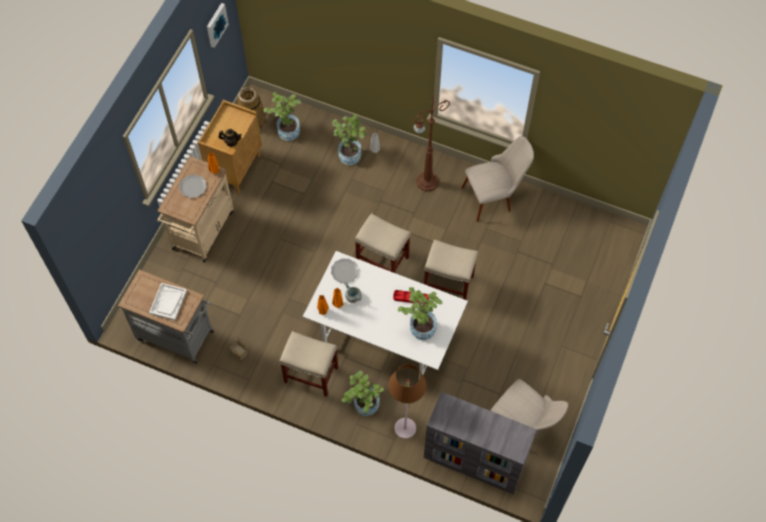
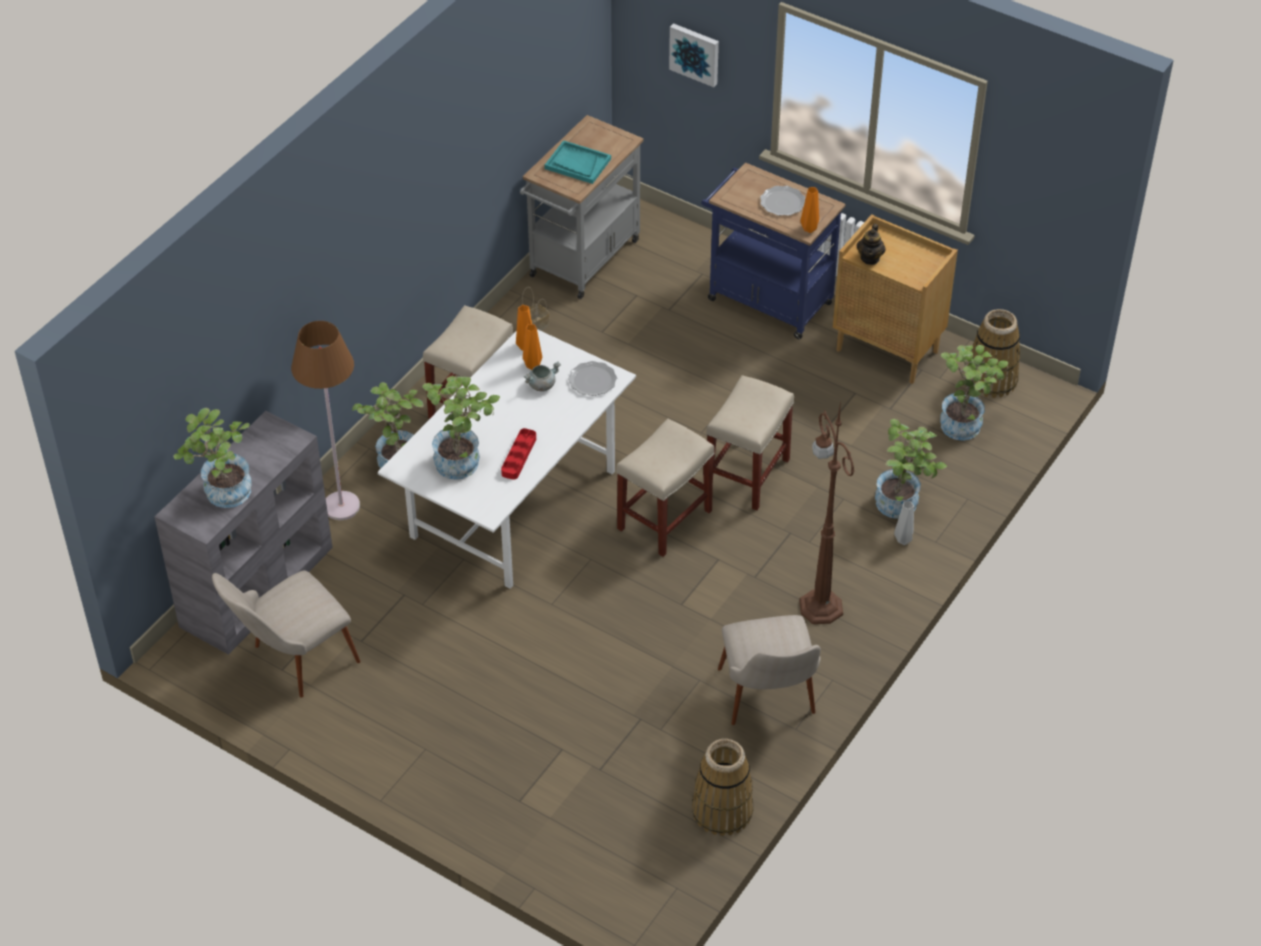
camera: 100 degrees right, 15 degrees down
white tray [149,283,187,320] -> turquoise tray [545,140,611,184]
beige cart [157,156,234,263] -> blue cart [701,162,846,339]
picture [207,3,229,48] -> picture moved to [669,23,719,87]
beige stool [424,239,478,300] -> beige stool moved to [706,375,794,510]
none -> potted plant [174,408,252,508]
none -> basket [692,739,753,836]

